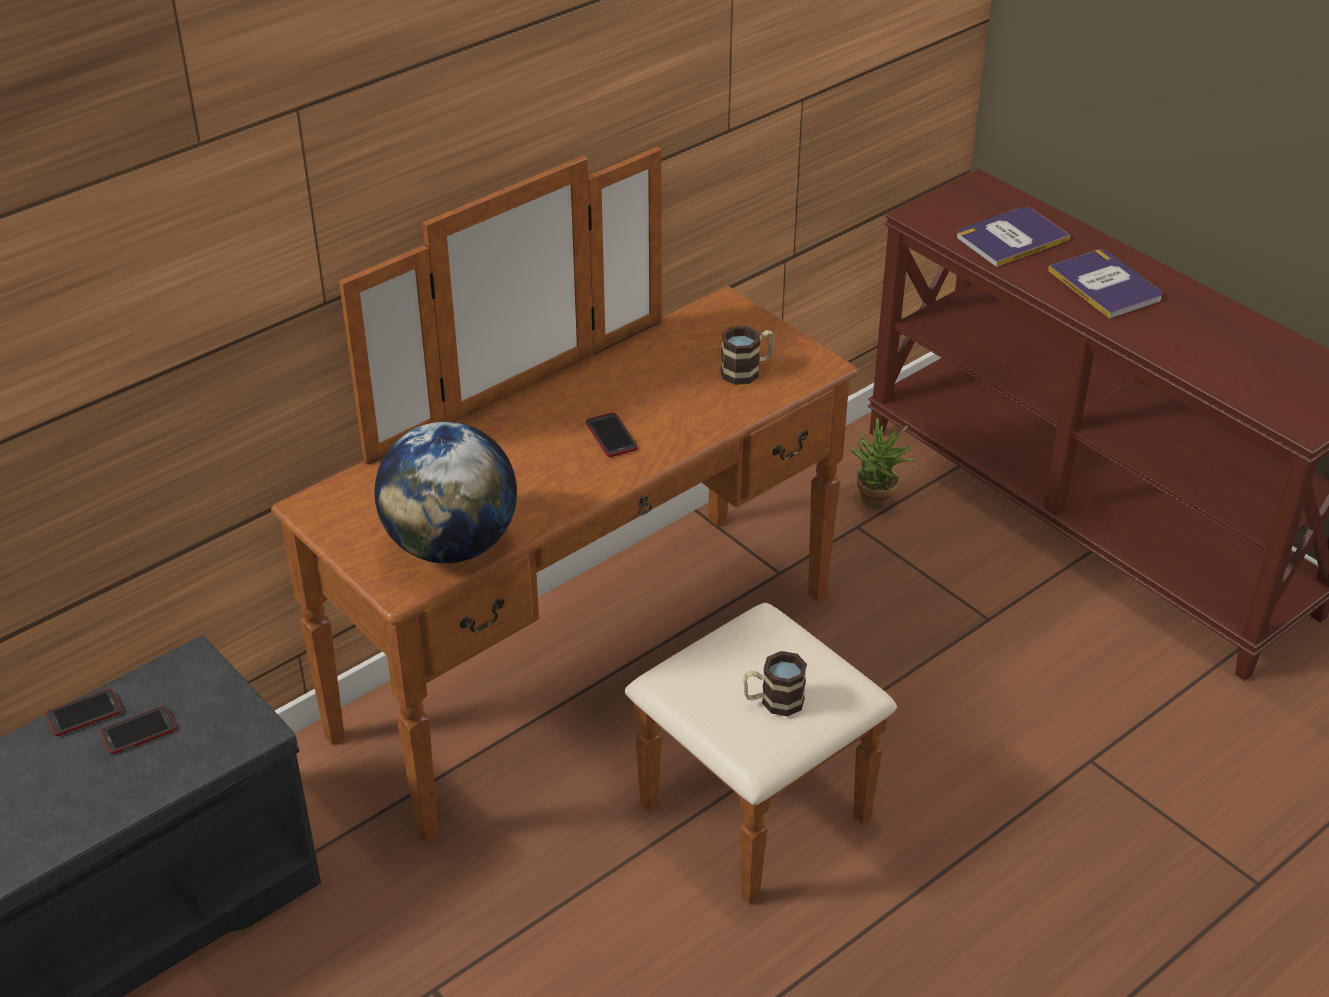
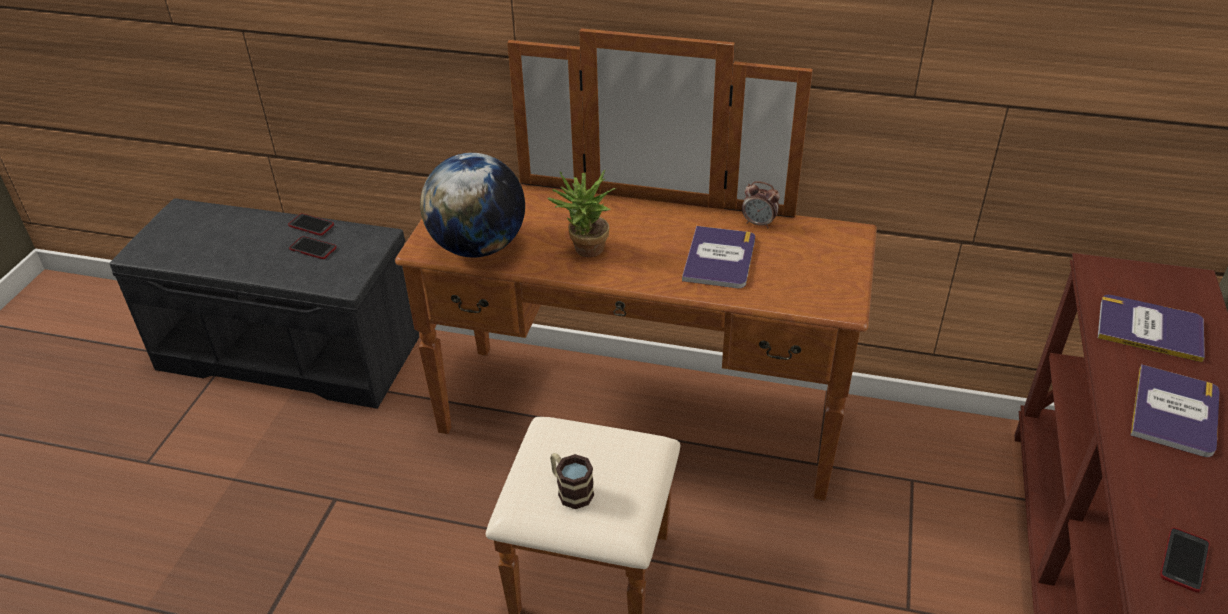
camera: 55 degrees right, 0 degrees up
phone [586,412,638,457] -> phone moved to [1160,528,1210,592]
mug [721,326,774,385] -> none
potted plant [849,418,916,509] -> potted plant moved to [547,170,616,257]
none -> book [682,226,755,288]
none -> alarm clock [742,181,780,229]

